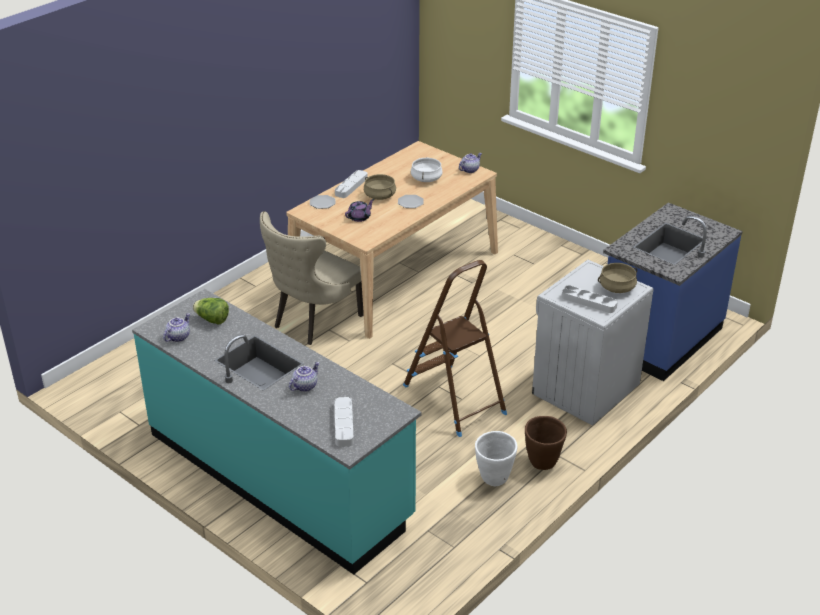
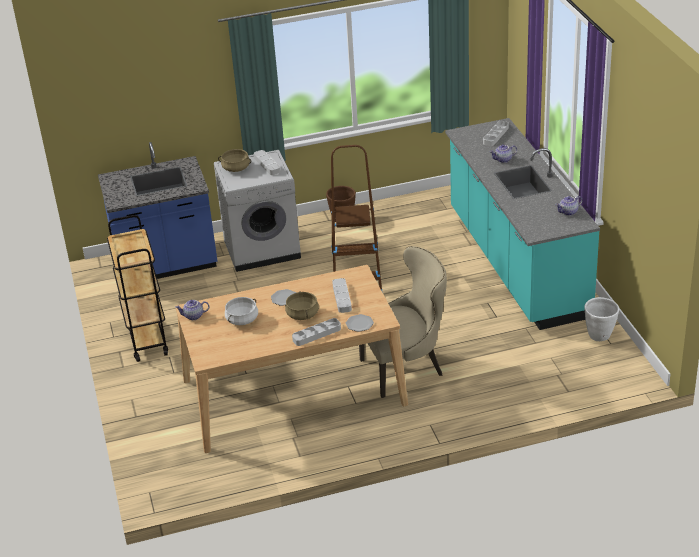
camera: 145 degrees left, 0 degrees up
lettuce [193,298,229,325] -> none
purple teapot [345,199,374,222] -> grey tray [332,278,352,313]
white planter [475,431,517,486] -> white planter moved to [584,297,619,341]
none -> brown cart [107,215,168,362]

